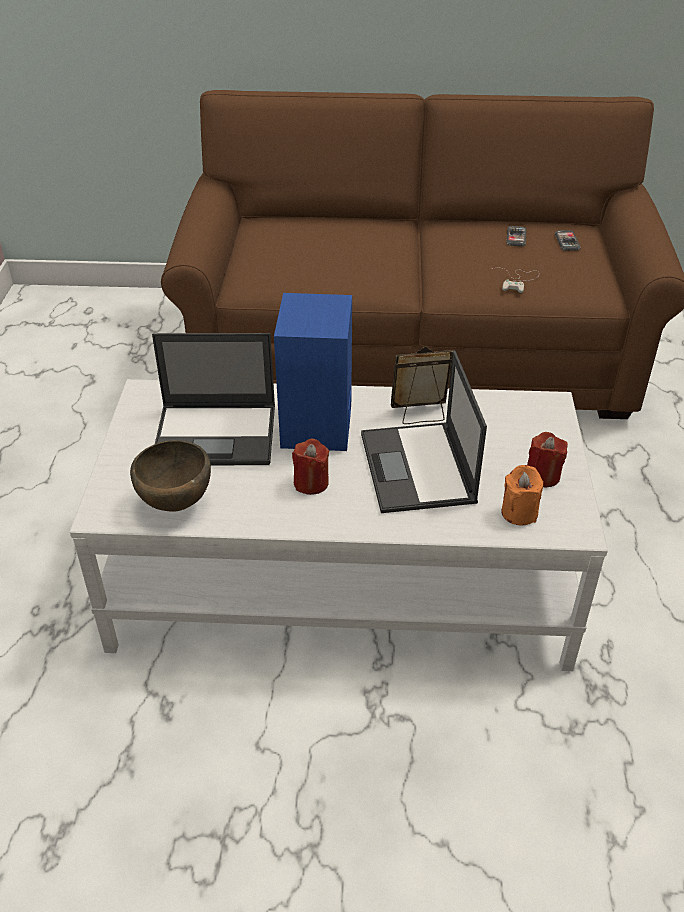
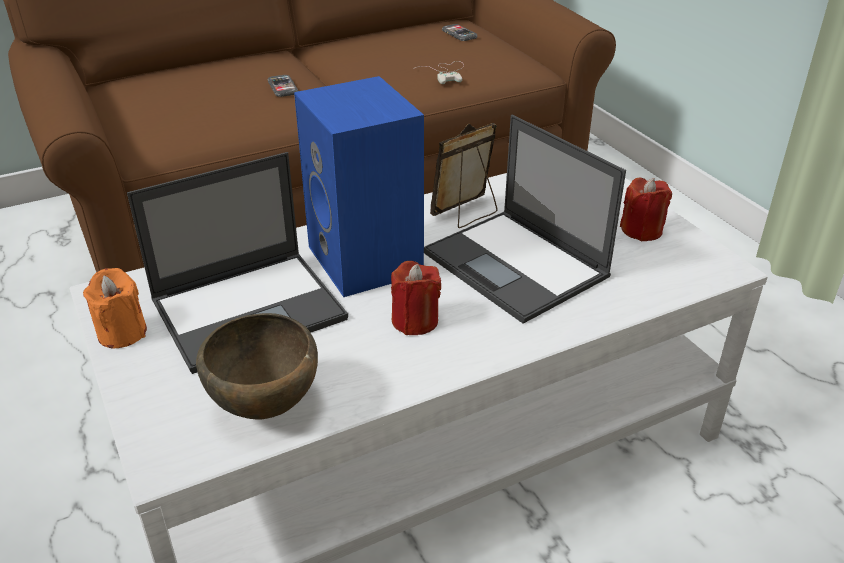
camera: 30 degrees left, 5 degrees down
orange candle [501,465,543,525] -> orange candle moved to [83,268,147,349]
phone [506,226,527,247] -> phone moved to [268,75,298,97]

